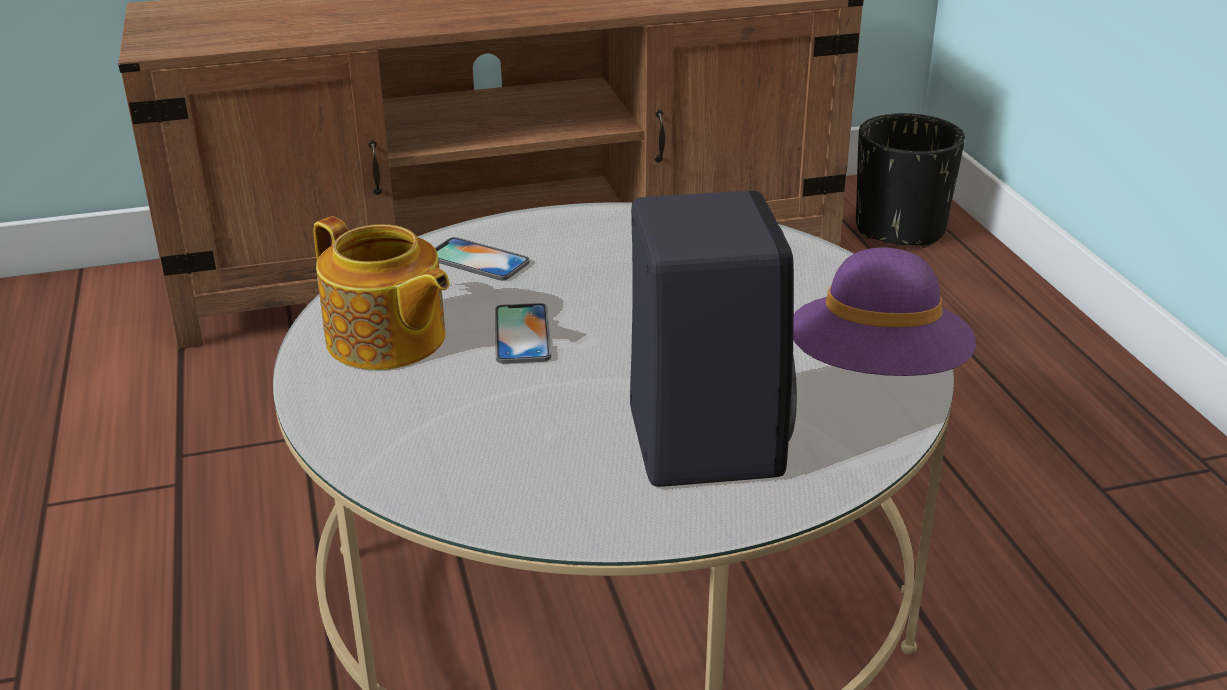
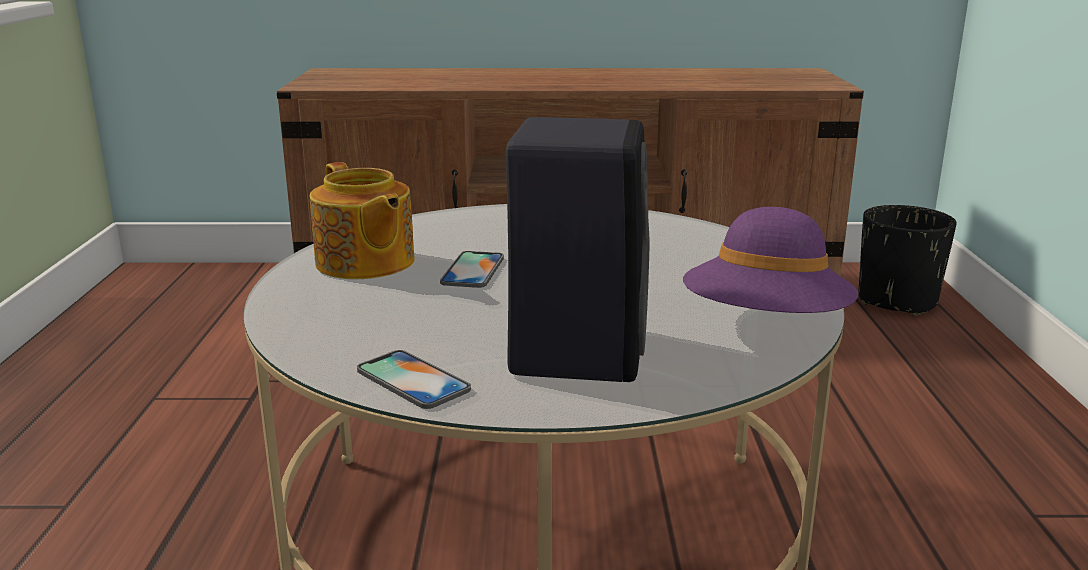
camera: 15 degrees right, 10 degrees down
phone [435,237,530,280] -> phone moved to [357,350,471,409]

